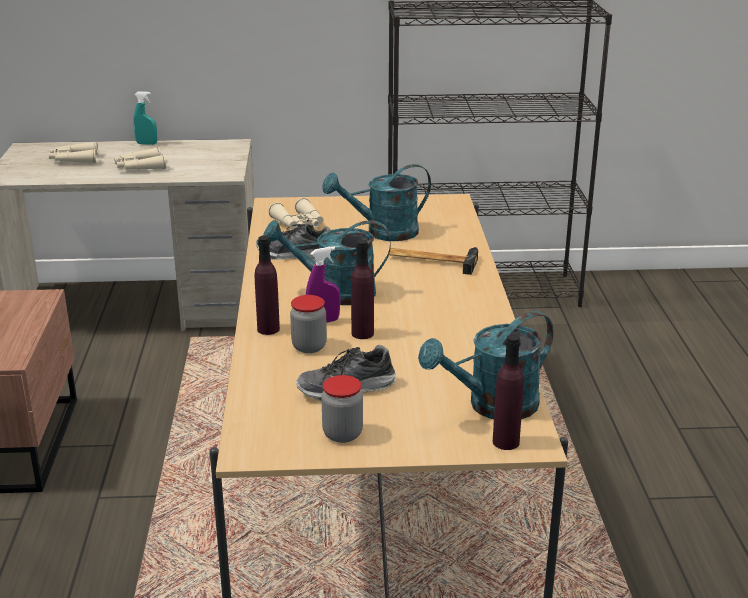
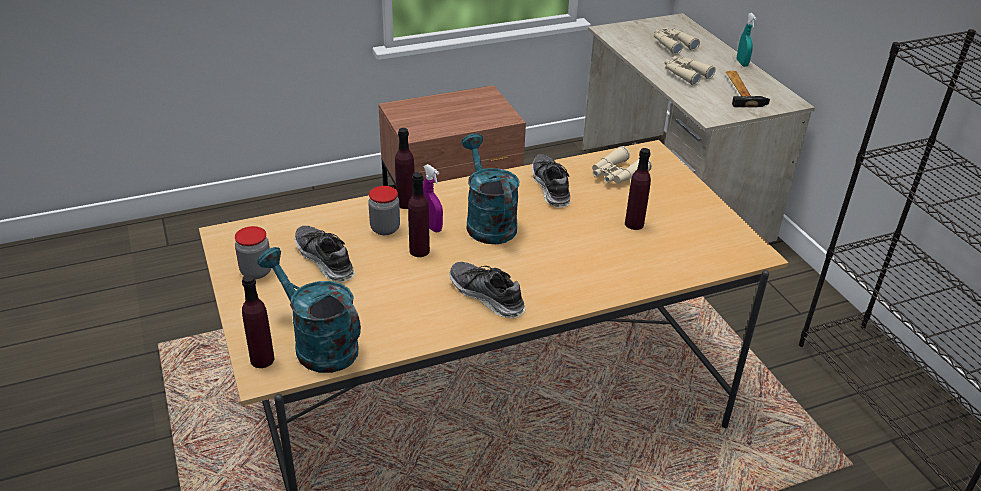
camera: 70 degrees right, 10 degrees up
turquoise watering can [323,164,431,241] -> purple bottle [625,148,651,230]
hammer [388,247,478,275] -> hammer moved to [726,71,770,107]
none -> shoe [449,262,525,318]

